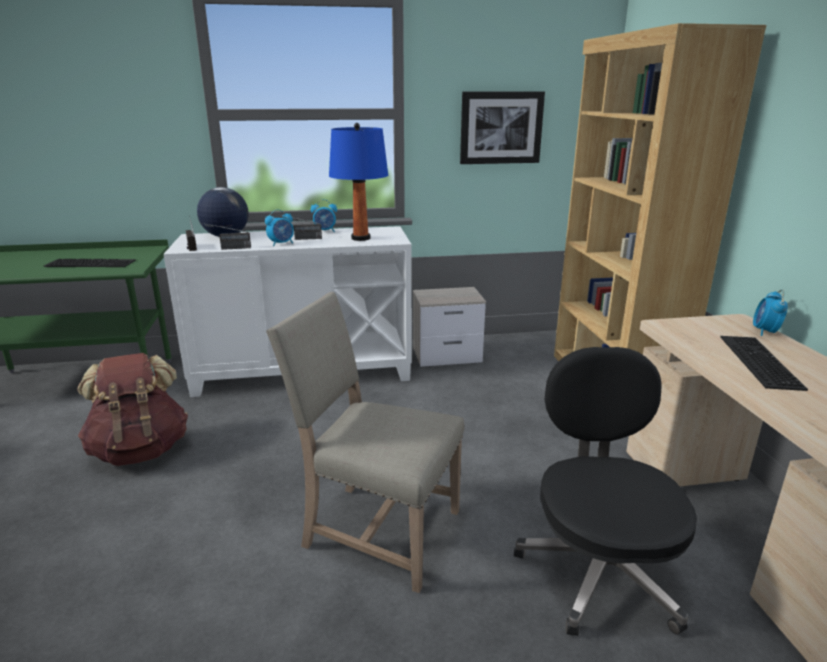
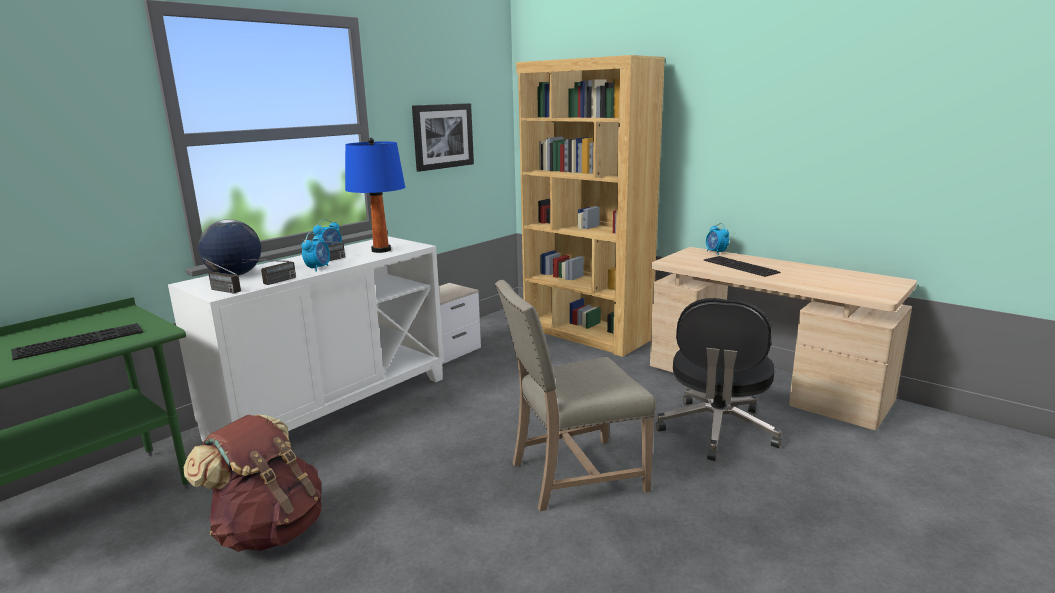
camera: 40 degrees left, 5 degrees down
black office chair [514,347,697,636] -> black office chair turned 120 degrees counterclockwise [656,298,782,461]

